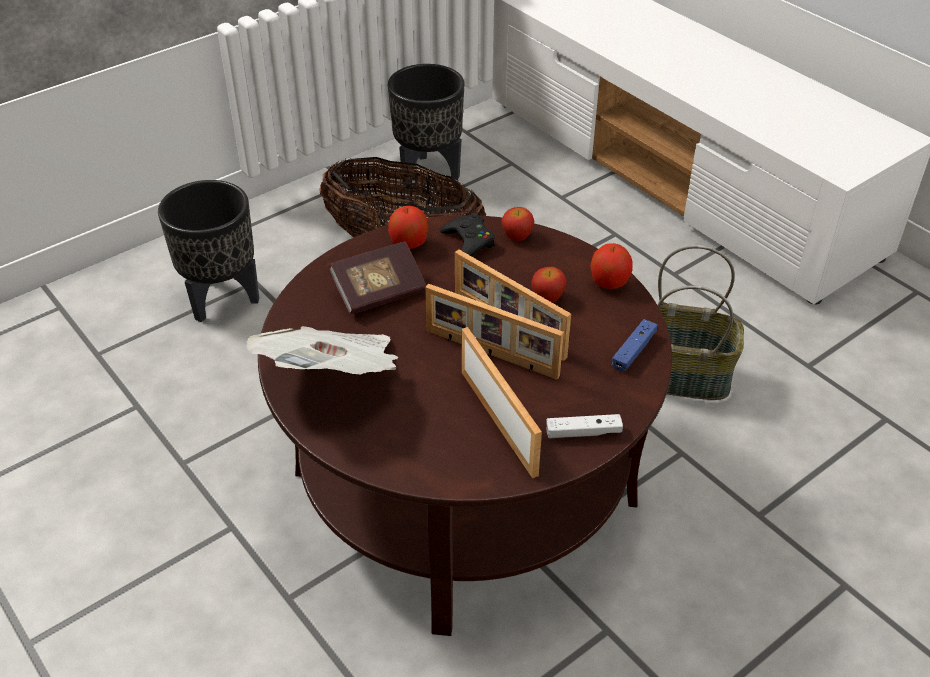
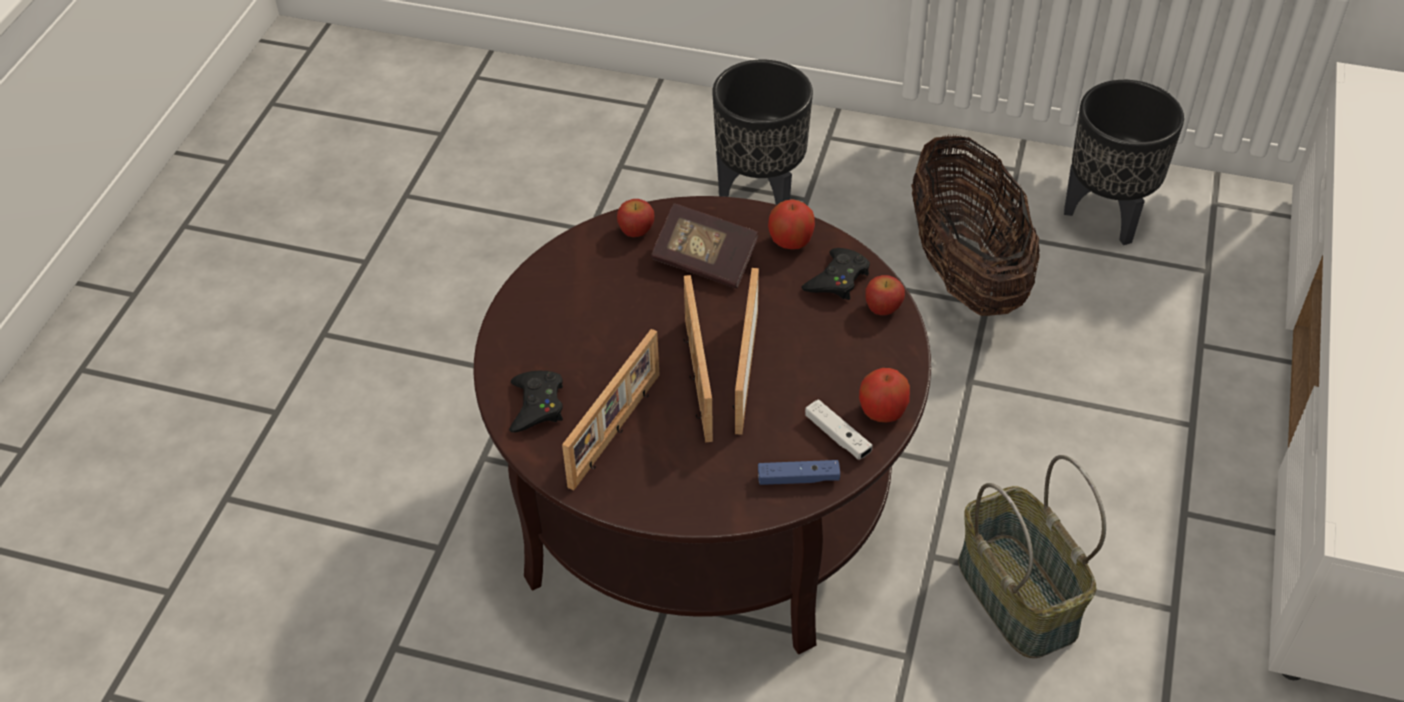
camera: 55 degrees right, 5 degrees up
newspaper [246,326,398,374] -> none
apple [531,267,567,303] -> apple moved to [617,199,654,237]
white game controller [546,414,623,438] -> white game controller moved to [805,399,872,460]
none -> black game controller [509,371,563,433]

